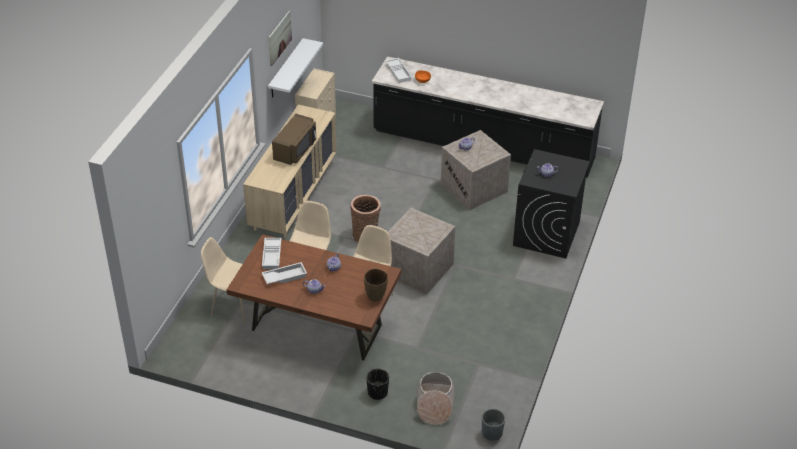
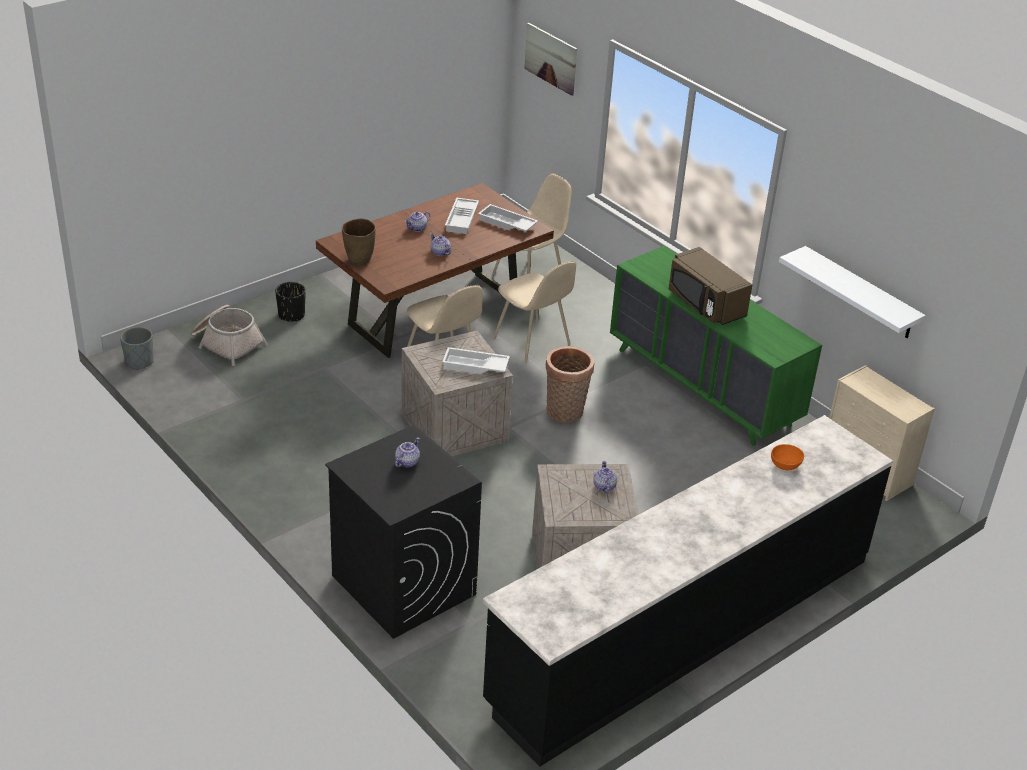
camera: 120 degrees right, 5 degrees down
beige dresser [243,105,337,238] -> green dresser [610,246,822,446]
picture [268,11,292,66] -> picture moved to [524,23,577,96]
white tray [386,58,412,83] -> white tray moved to [442,347,510,374]

